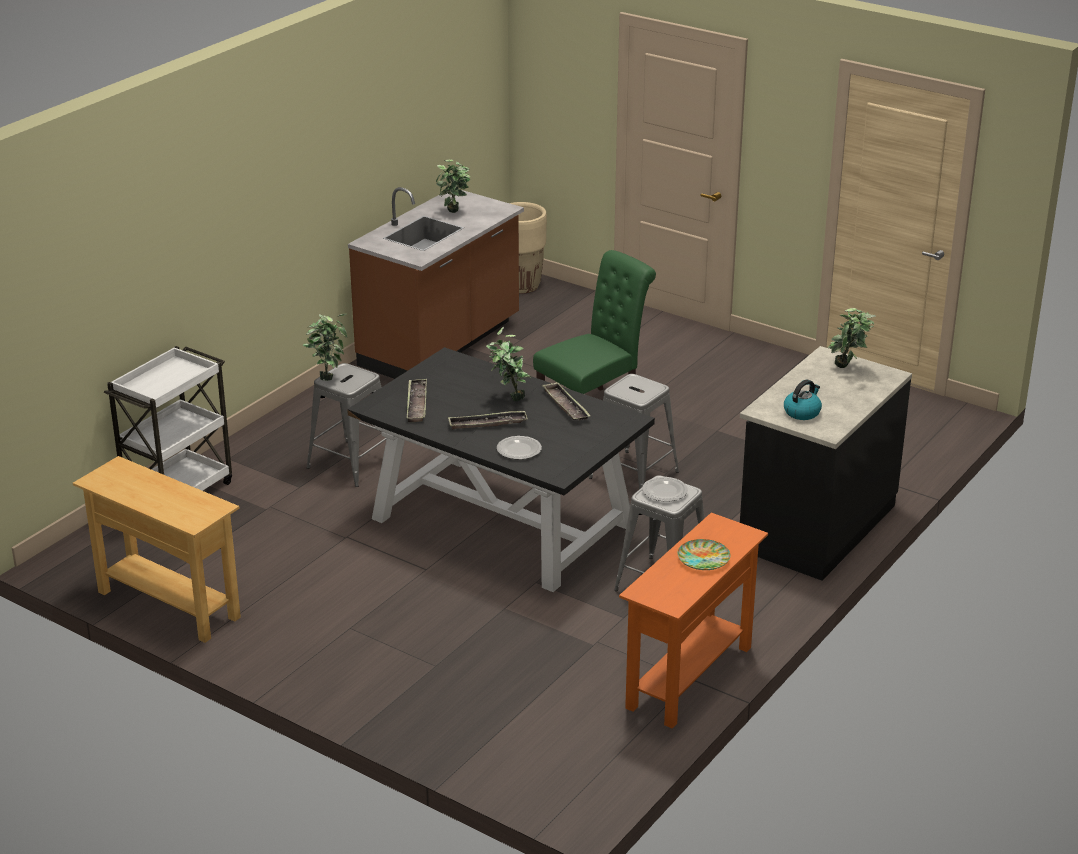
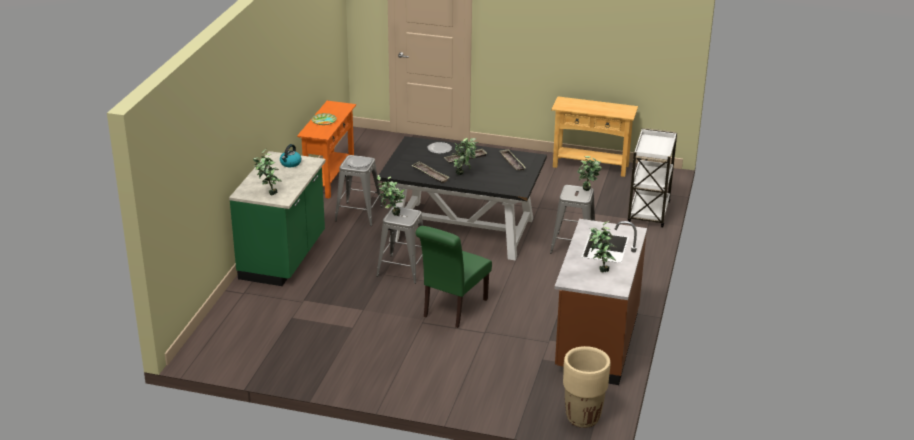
camera: 160 degrees right, 0 degrees up
black counter [740,346,912,581] -> green counter [229,151,326,286]
none -> potted plant [377,175,405,216]

